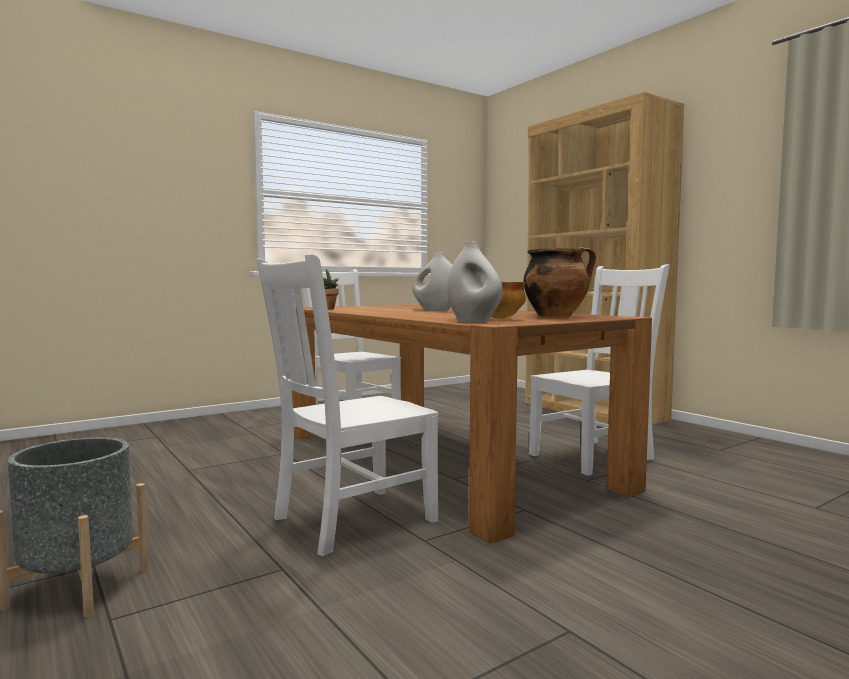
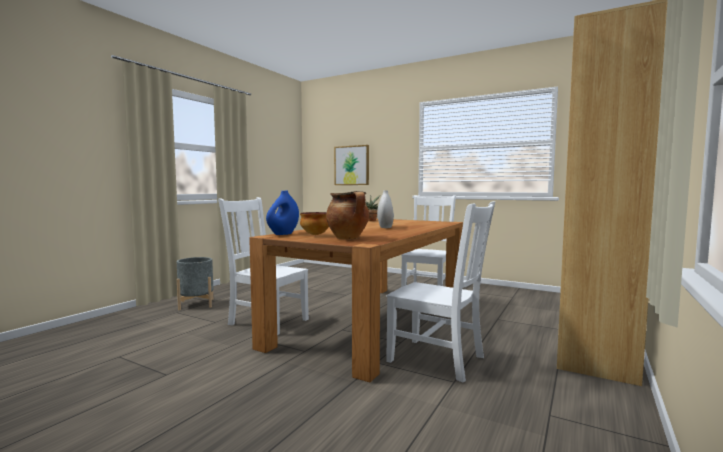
camera: 65 degrees right, 0 degrees up
white vase [447,241,503,322] -> blue vase [266,190,299,235]
none -> picture [334,145,369,185]

